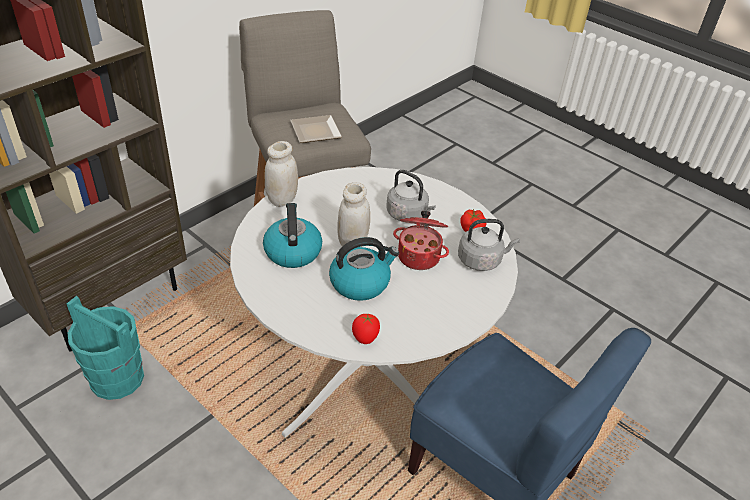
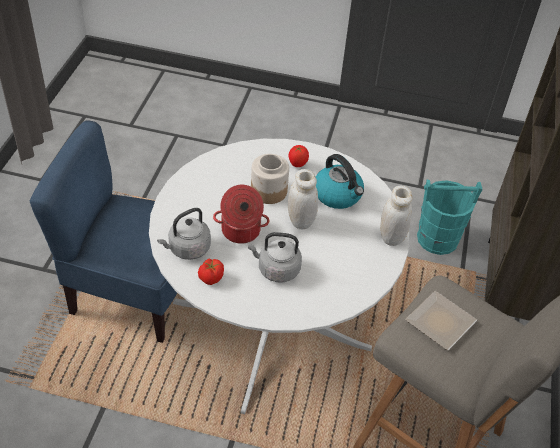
camera: 150 degrees right, 5 degrees up
kettle [329,237,399,301] -> jar [251,154,289,204]
tomato [352,314,380,344] -> tomato moved to [289,145,309,167]

